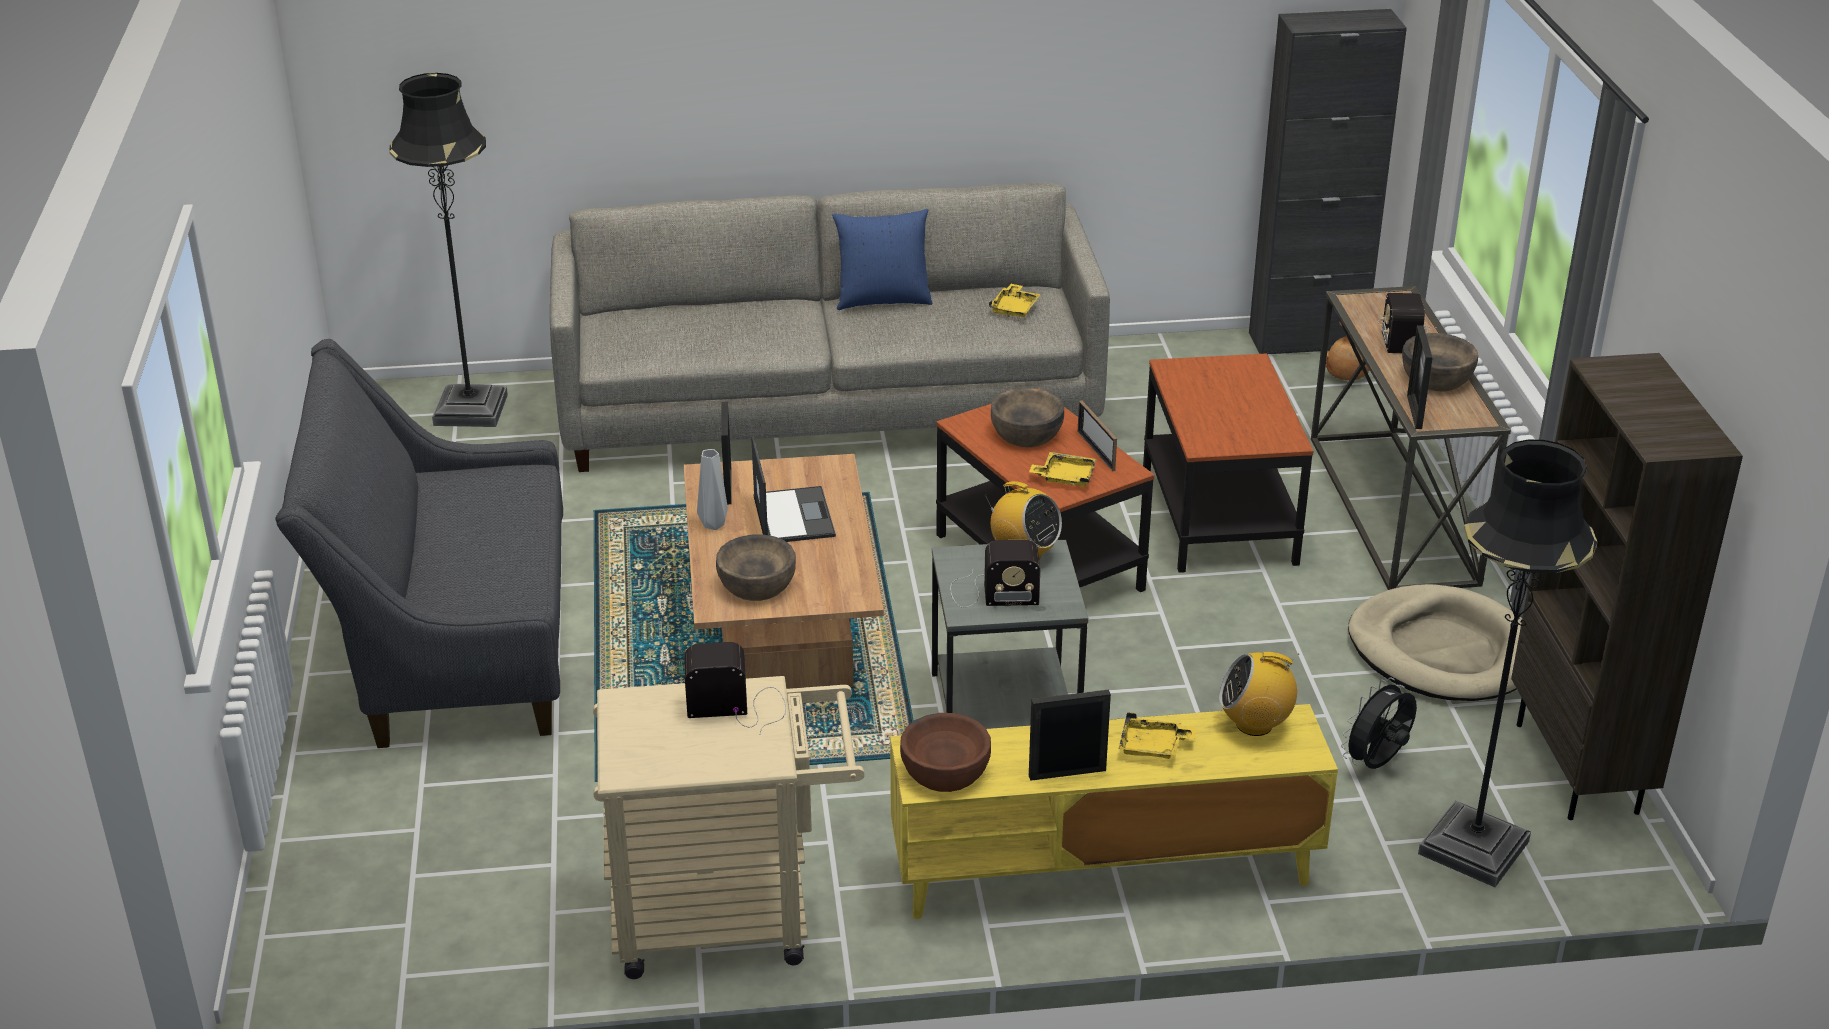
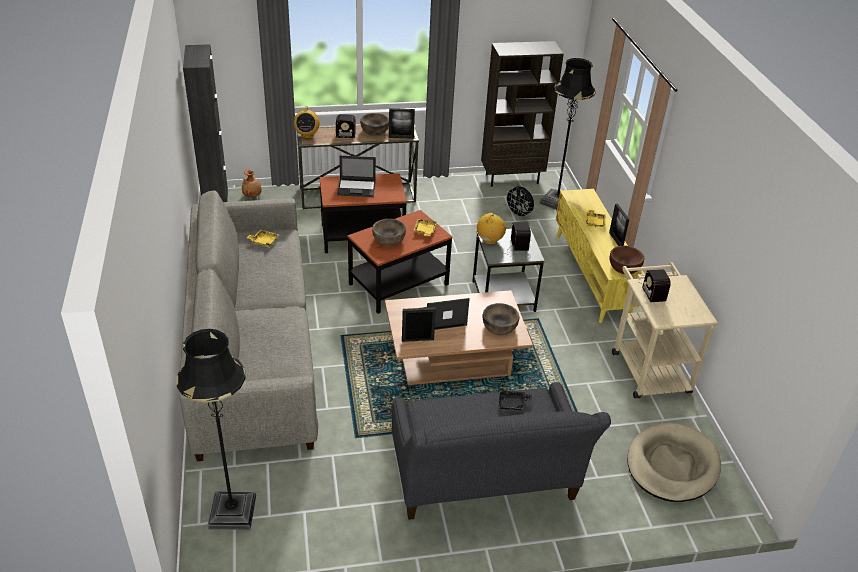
camera: 95 degrees left, 5 degrees up
grey vase [697,449,728,530] -> none
blue pillow [832,209,932,310] -> none
picture frame [1078,400,1117,471] -> none
radio [1219,652,1299,736] -> radio moved to [294,106,320,138]
beige dog bed [1348,584,1522,701] -> beige dog bed moved to [627,422,721,502]
none -> laptop [337,156,376,197]
none -> black tray [498,388,532,410]

